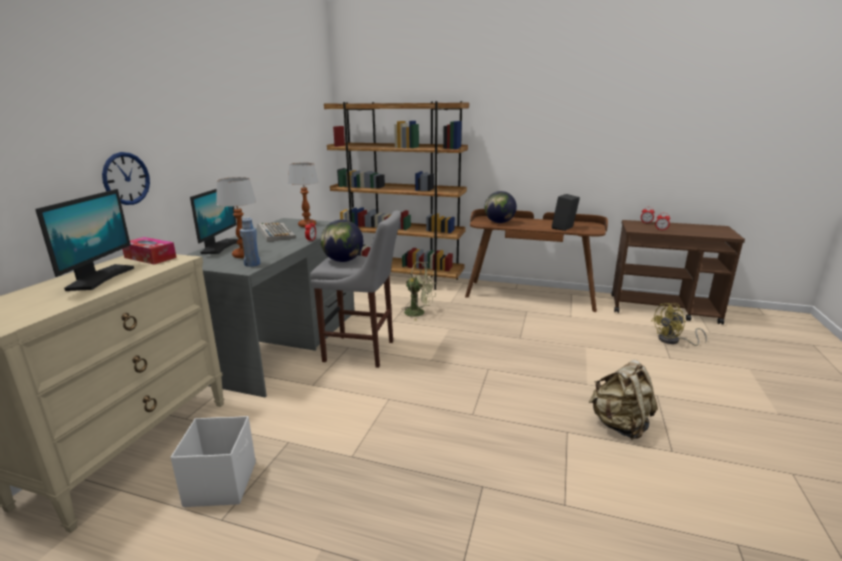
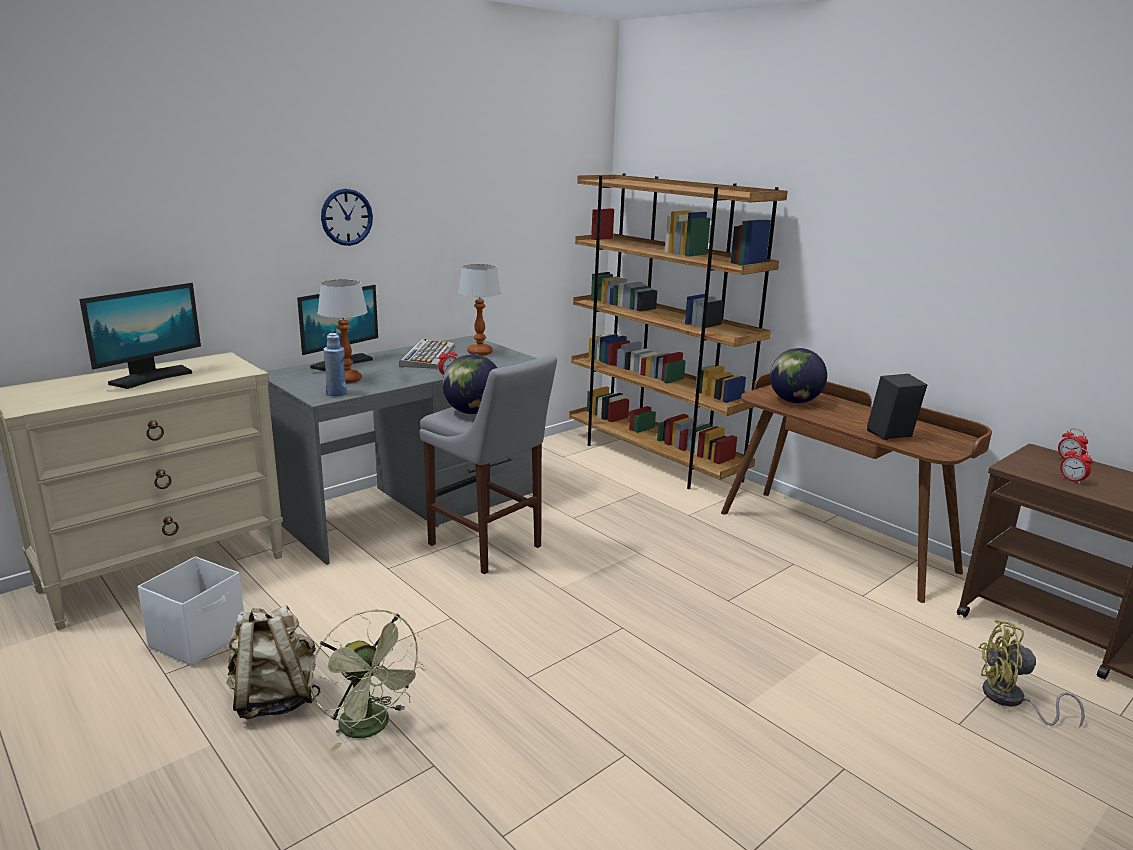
camera: 30 degrees right, 0 degrees up
wall clock [102,152,150,205] -> wall clock moved to [321,189,373,246]
tissue box [122,237,177,264] -> none
green fan [401,262,436,321] -> green fan moved to [310,609,426,752]
beige backpack [589,360,657,440] -> beige backpack moved to [226,605,320,719]

